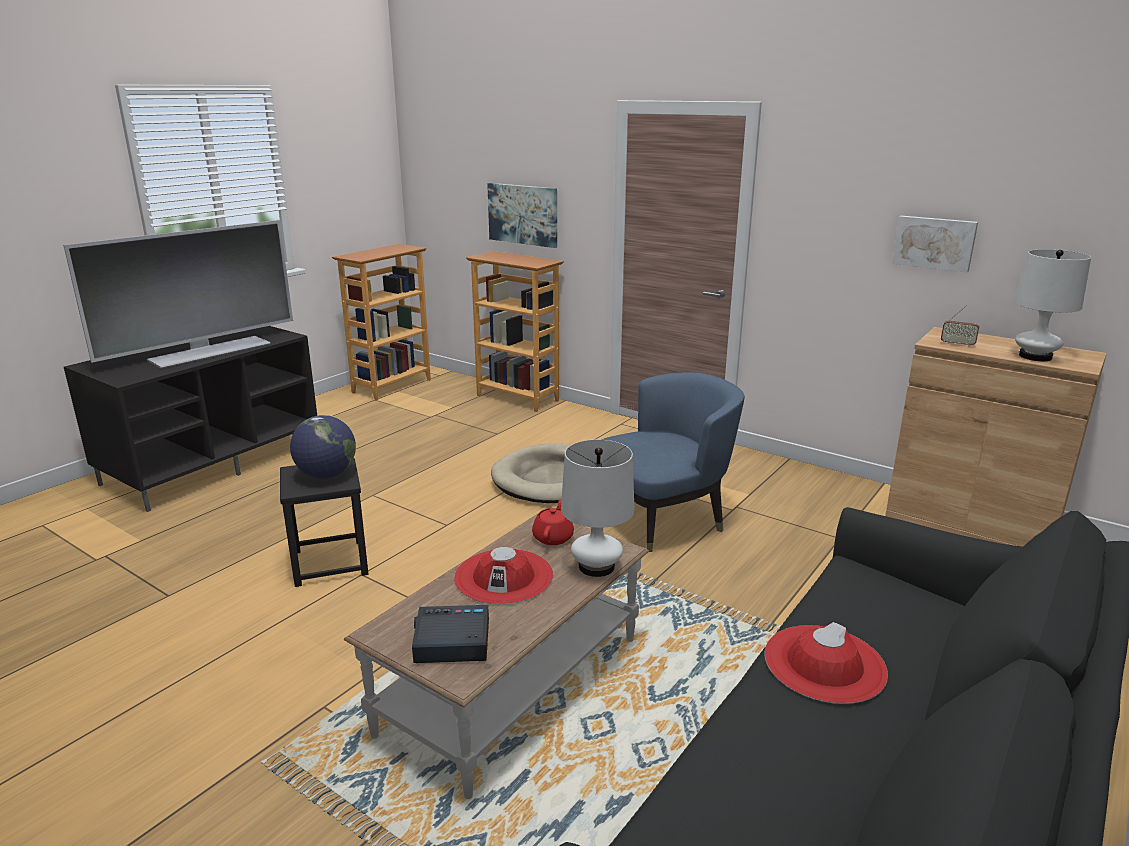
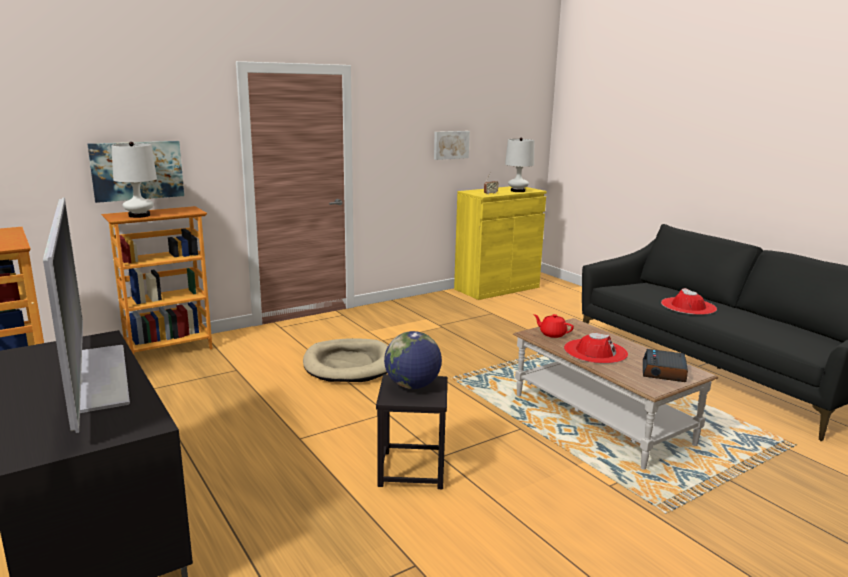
camera: 70 degrees left, 5 degrees down
white table lamp [561,440,634,577] -> white table lamp moved to [111,142,157,218]
blue armchair [601,372,745,552] -> none
brown cabinet [885,327,1107,547] -> yellow cabinet [454,186,547,300]

